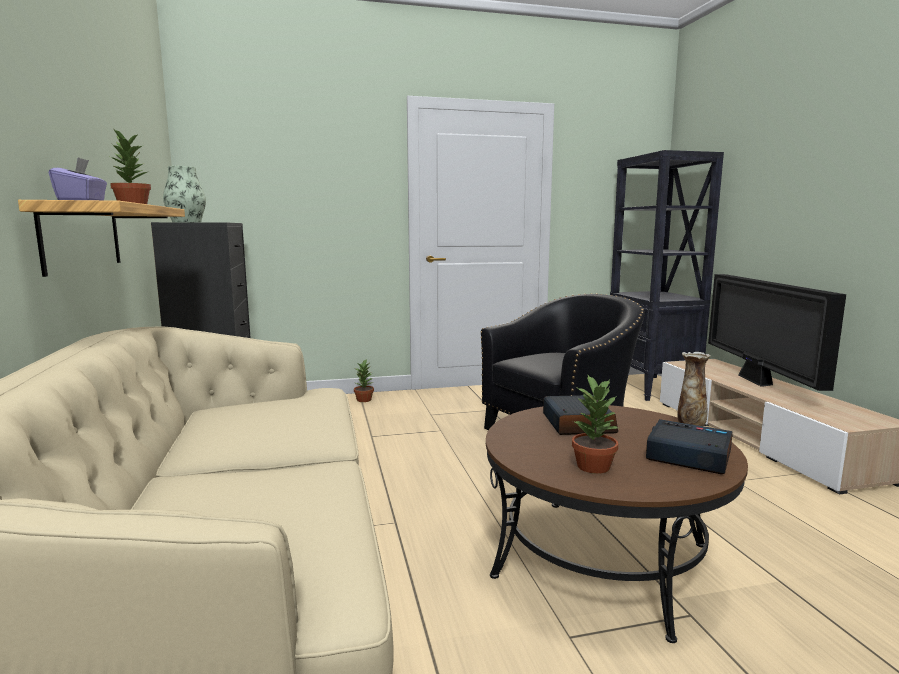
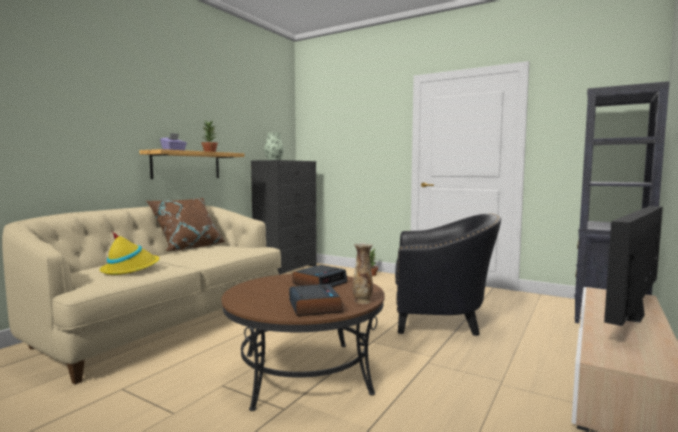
camera: 45 degrees right, 5 degrees down
potted plant [572,375,618,474] -> none
none -> yellow hat [99,231,160,275]
none -> brown pillow [146,198,225,251]

